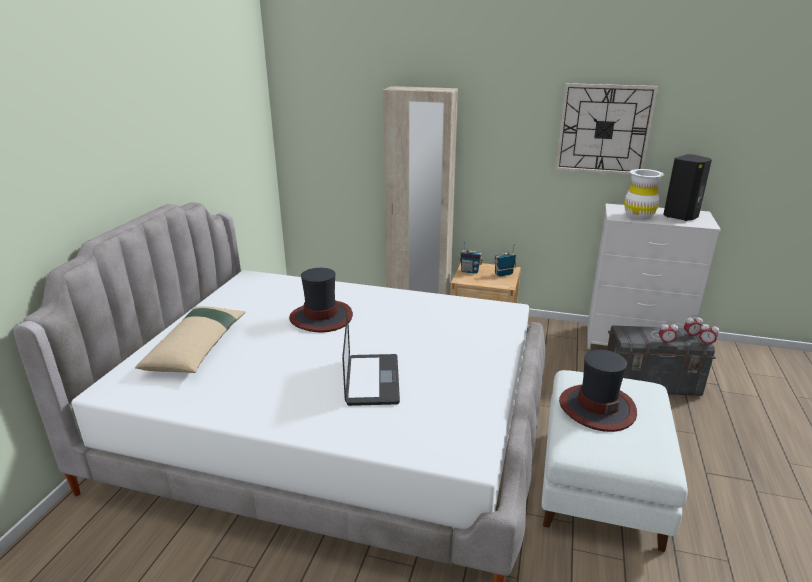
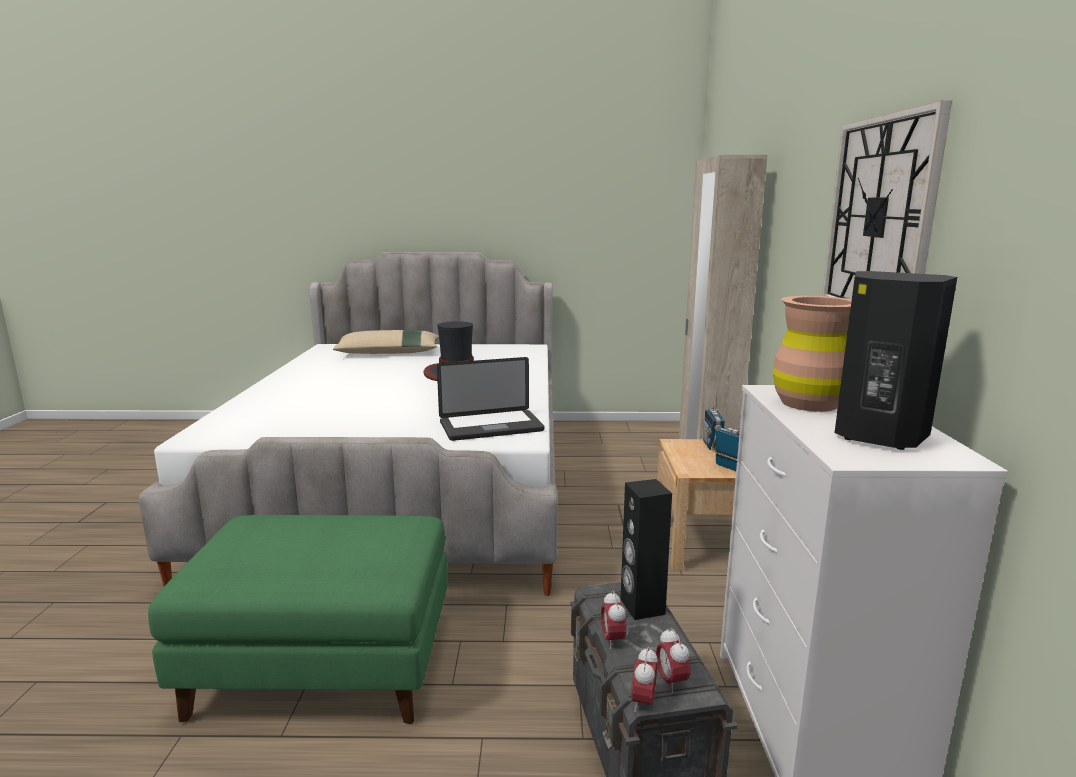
camera: 75 degrees right, 10 degrees down
laptop [342,314,400,406] -> laptop moved to [437,357,545,441]
white ottoman [542,370,688,552] -> green ottoman [148,515,448,724]
hat [559,350,637,432] -> none
white vase [624,169,664,220] -> brown vase [773,296,852,412]
none -> black speaker [620,479,672,620]

